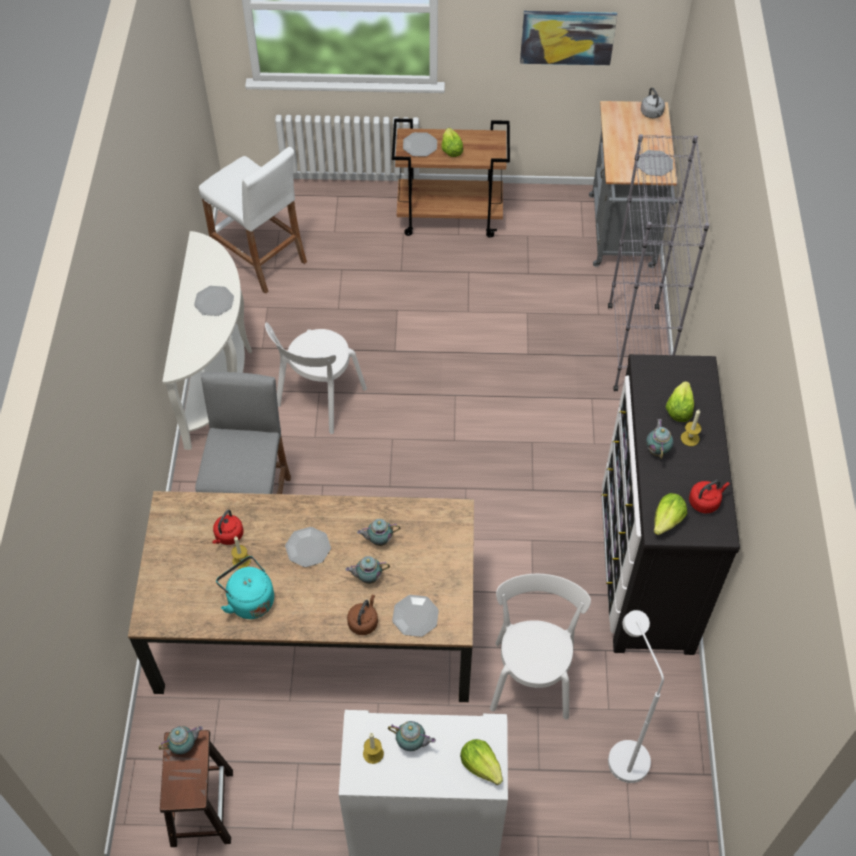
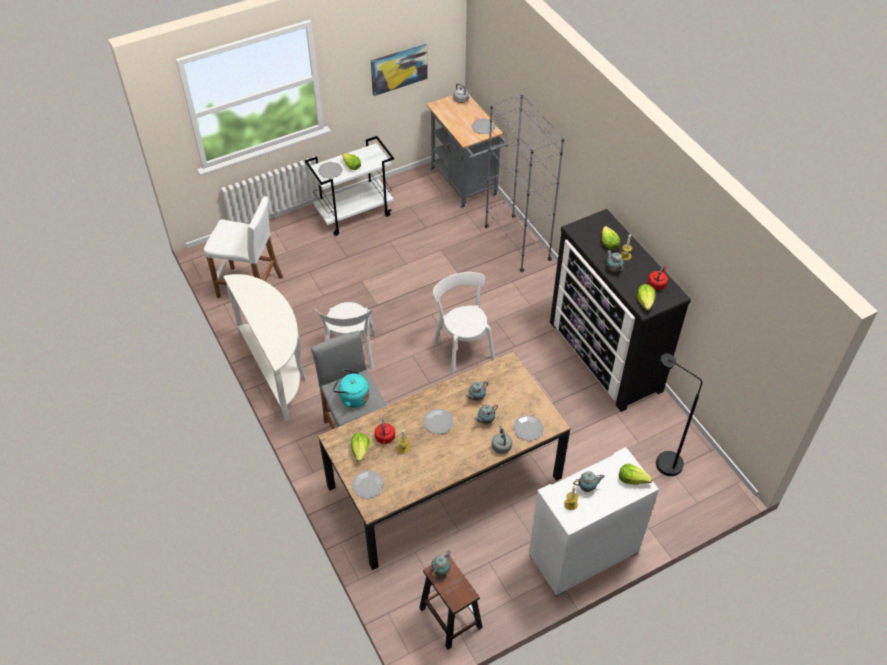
camera: 30 degrees left, 5 degrees down
plate [194,286,234,316] -> plate moved to [351,470,384,499]
turquoise kettle [216,556,274,619] -> turquoise kettle moved to [333,369,369,408]
brown kettle [347,595,378,635] -> grey kettle [492,426,512,454]
brown cart [392,119,510,238] -> white cart [305,136,394,236]
white chair [490,574,591,720] -> white chair moved to [433,272,495,374]
white floor lamp [608,610,664,783] -> black floor lamp [656,353,702,476]
none -> lettuce [351,433,370,462]

